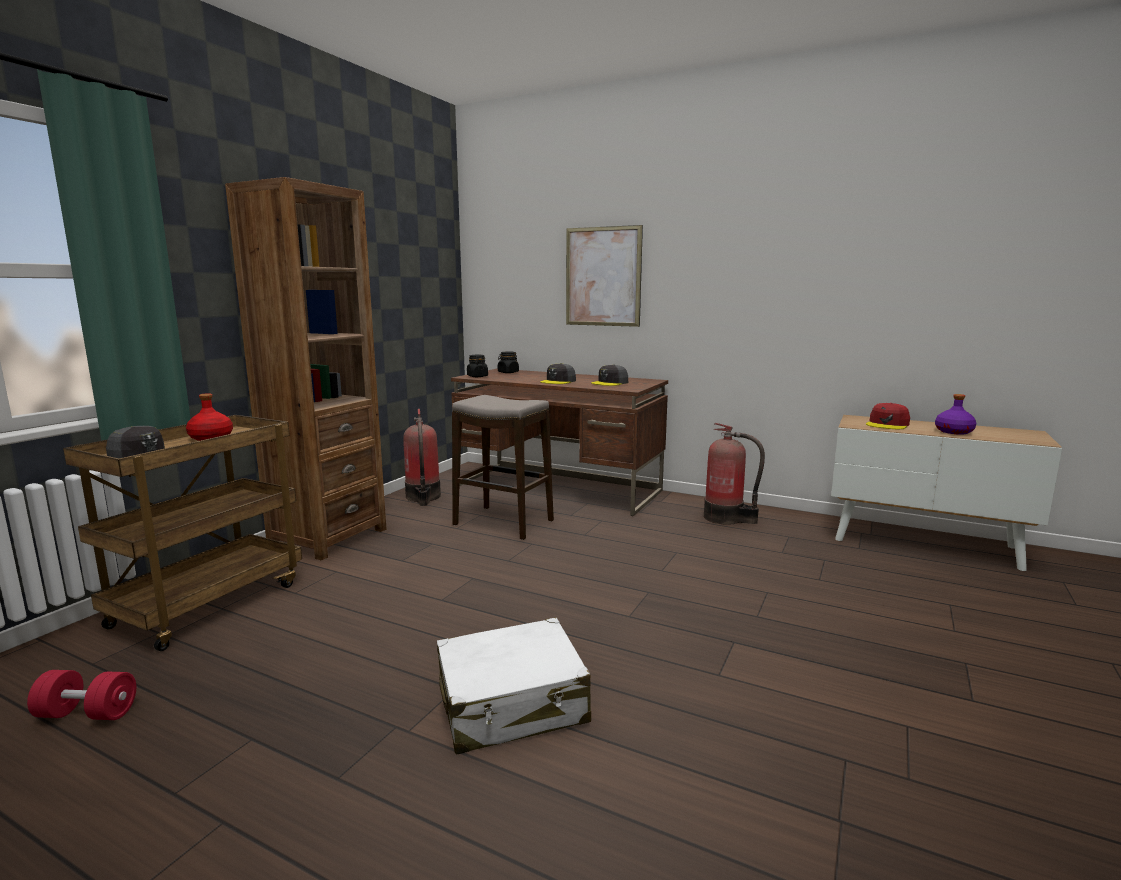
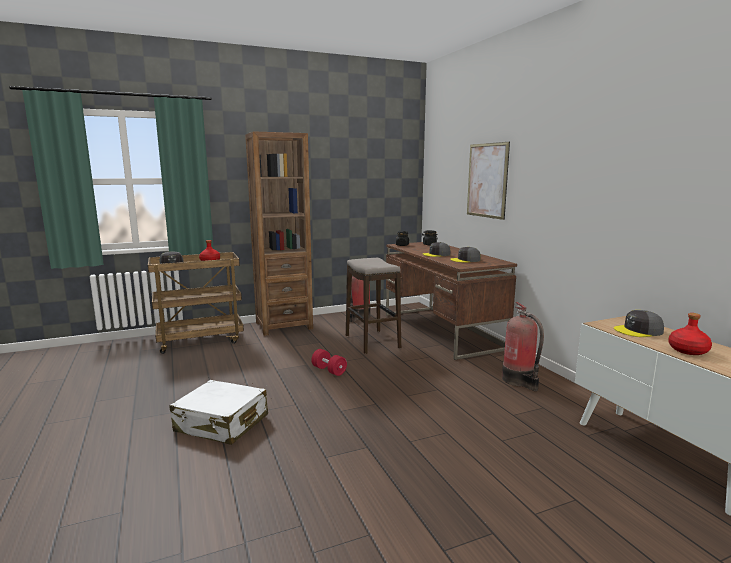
camera: 40 degrees right, 0 degrees up
red dumbbell [27,670,136,720] -> red dumbbell moved to [311,349,347,376]
red cap [866,403,910,429] -> grey cap [614,310,664,337]
purple bottle [935,394,976,435] -> red bottle [668,313,712,355]

